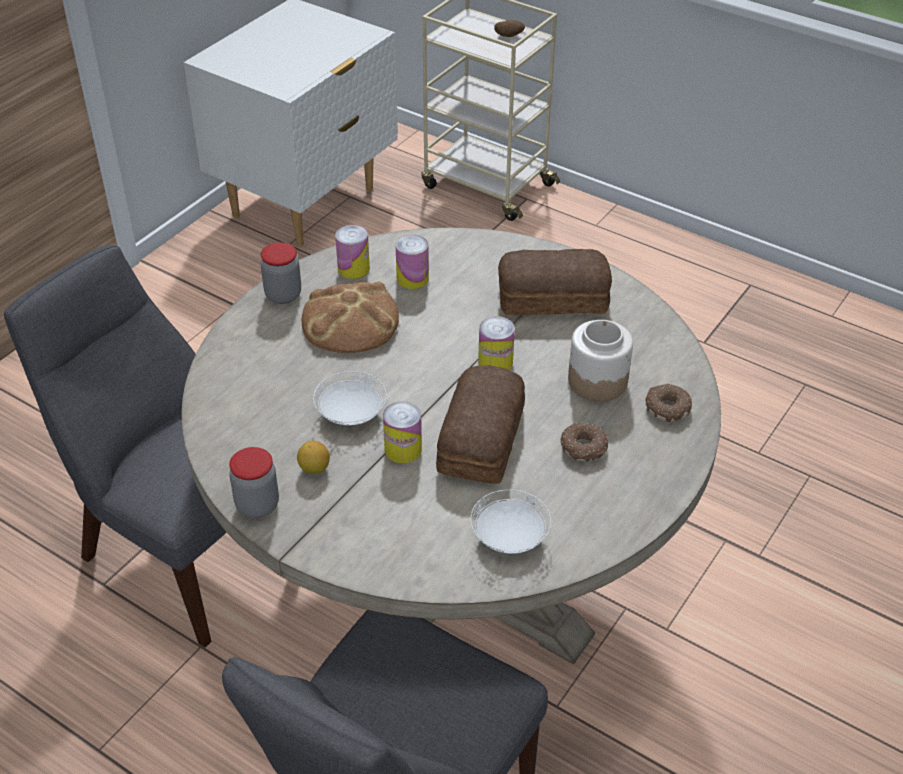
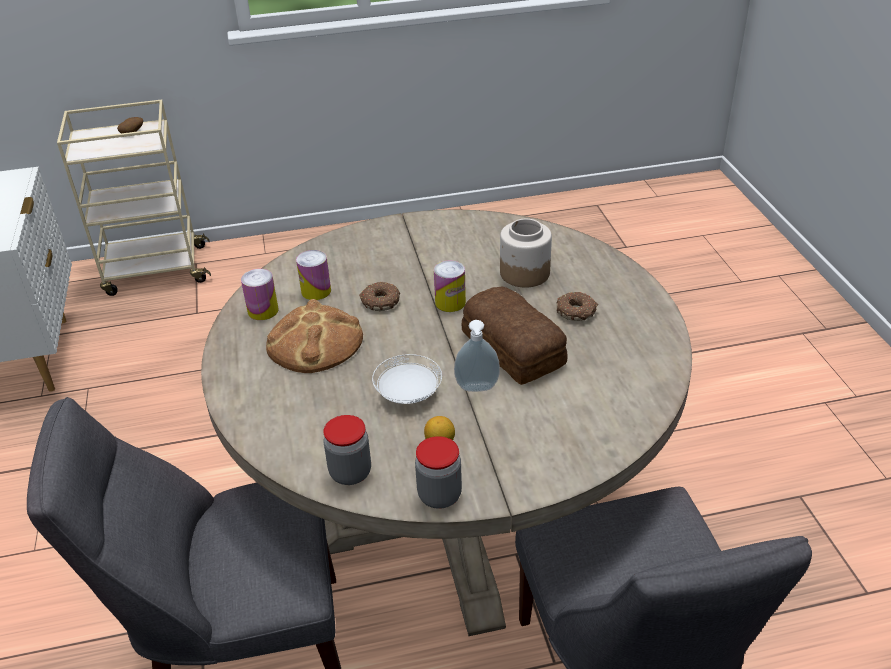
camera: 45 degrees left, 5 degrees down
jar [261,242,301,304] -> jar moved to [324,415,371,485]
can [383,401,422,463] -> soap dispenser [454,320,500,392]
white plate [470,489,551,554] -> none
bread [498,249,612,315] -> none
donut [645,384,692,422] -> donut moved to [359,282,400,311]

